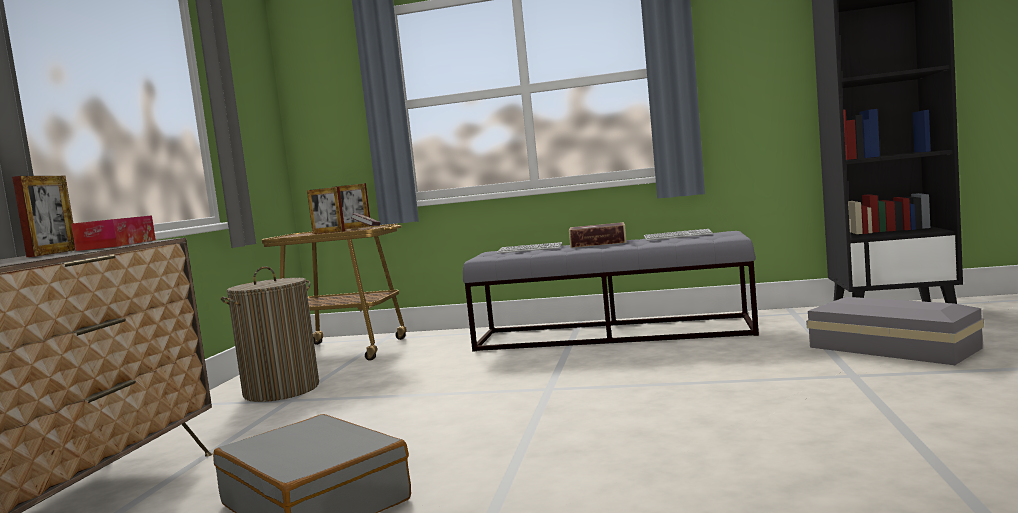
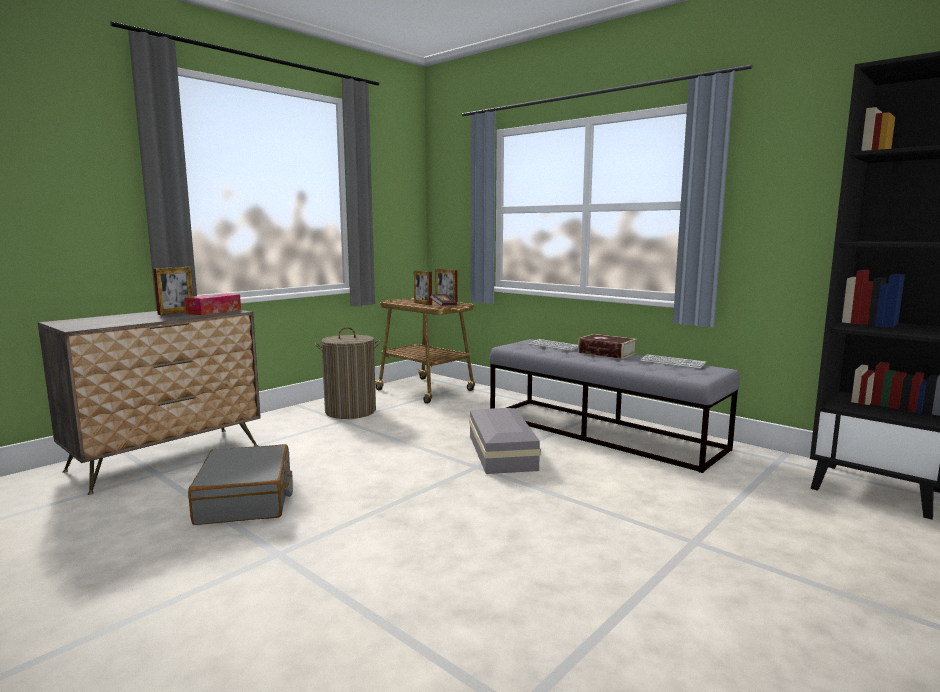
camera: 30 degrees right, 5 degrees up
grey storage box [806,297,984,365] -> grey storage box moved to [469,408,541,474]

